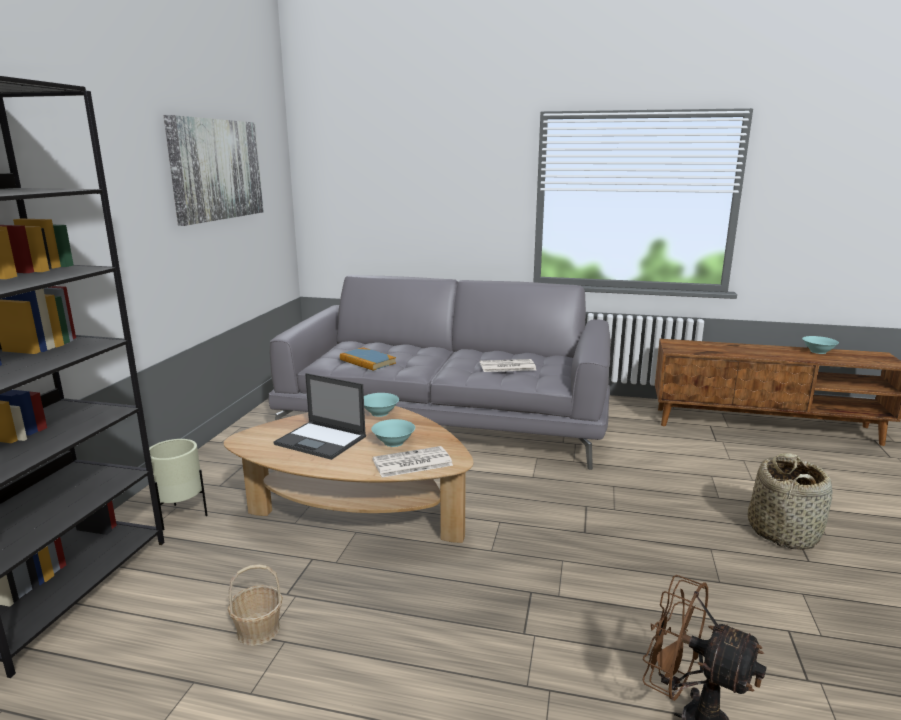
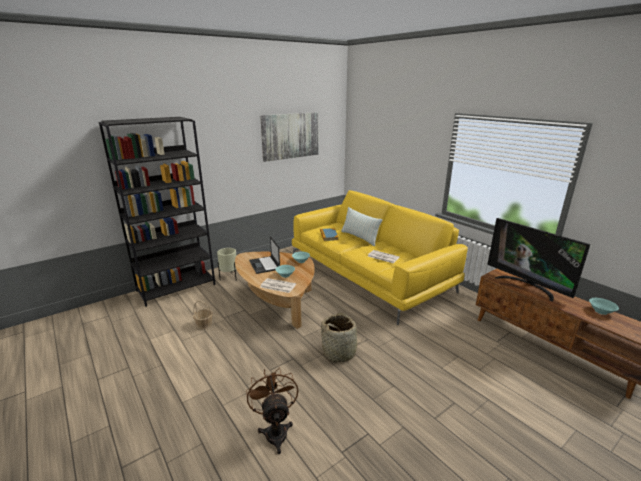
camera: 40 degrees right, 5 degrees up
grey sofa [269,275,610,470] -> yellow sofa [292,190,468,325]
basket [748,453,832,550] -> basket moved to [318,313,365,363]
none -> pillow [341,207,383,246]
none -> television [487,218,590,301]

